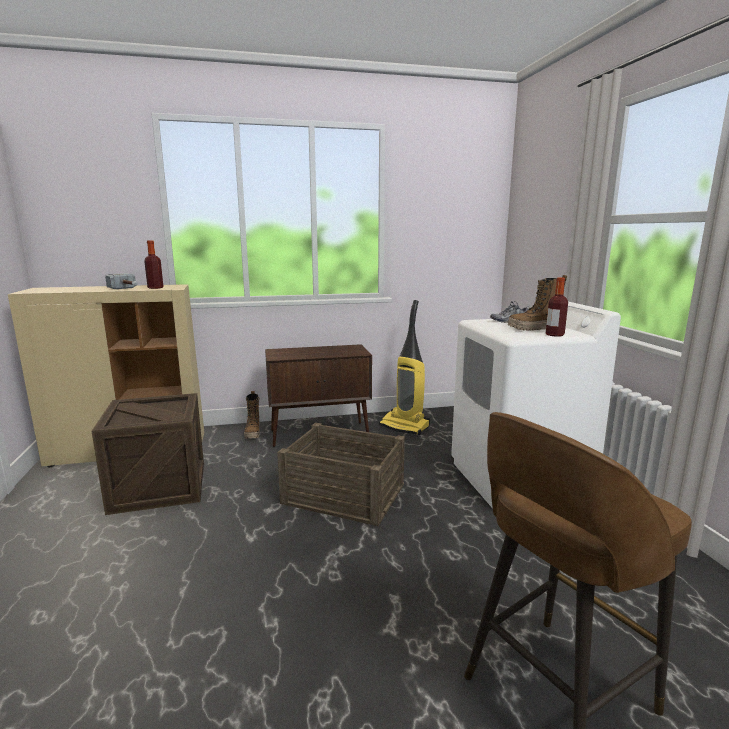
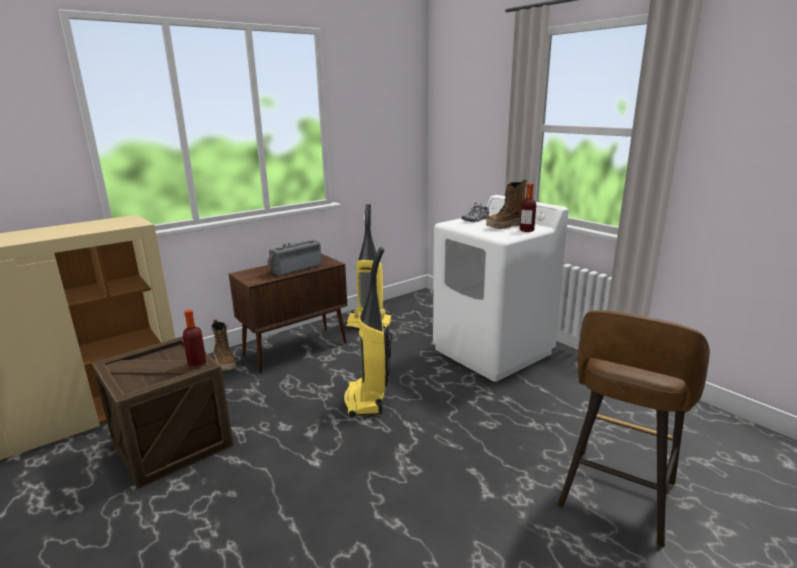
camera: 25 degrees left, 5 degrees up
hammer [105,273,138,289] -> none
bottle [144,241,164,289] -> bottle moved to [183,310,206,367]
crate [277,423,405,526] -> vacuum cleaner [343,247,392,418]
none -> radio [267,239,322,276]

